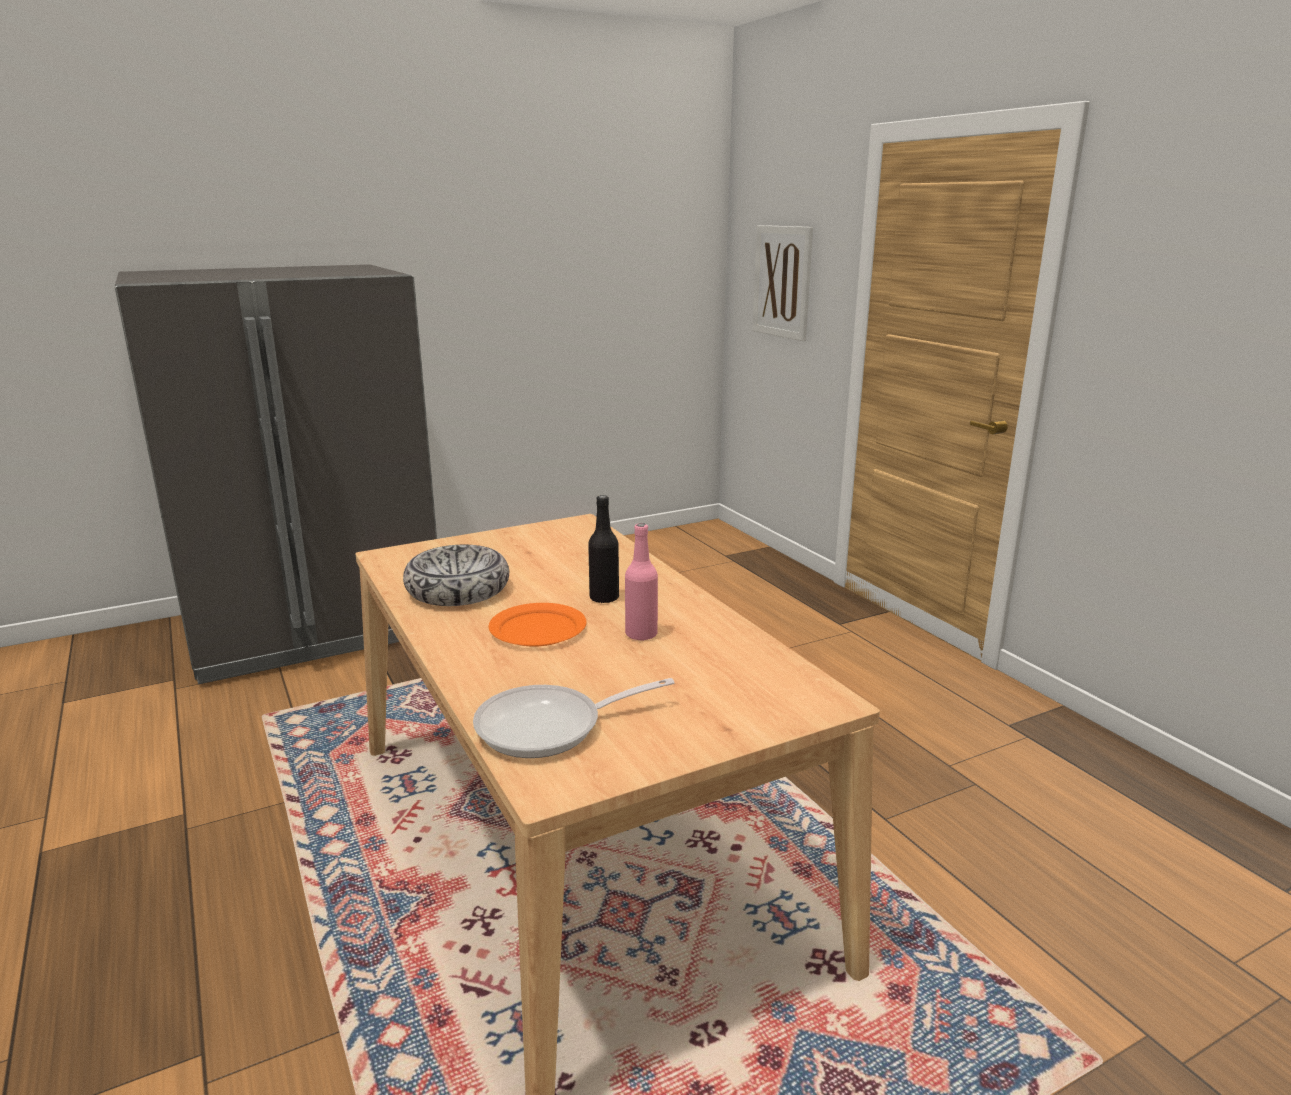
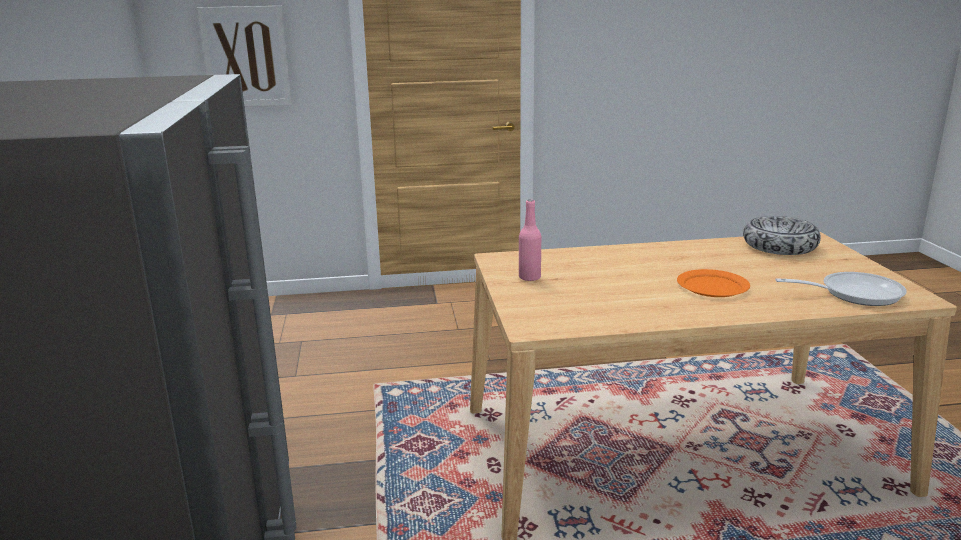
camera: 70 degrees left, 0 degrees up
bowl [403,545,509,606] -> bowl moved to [743,216,821,255]
frying pan [473,678,675,758] -> frying pan turned 90 degrees counterclockwise [775,272,906,306]
black bottle [588,495,619,603] -> none
pink bottle [625,523,658,641] -> pink bottle moved to [519,200,541,281]

